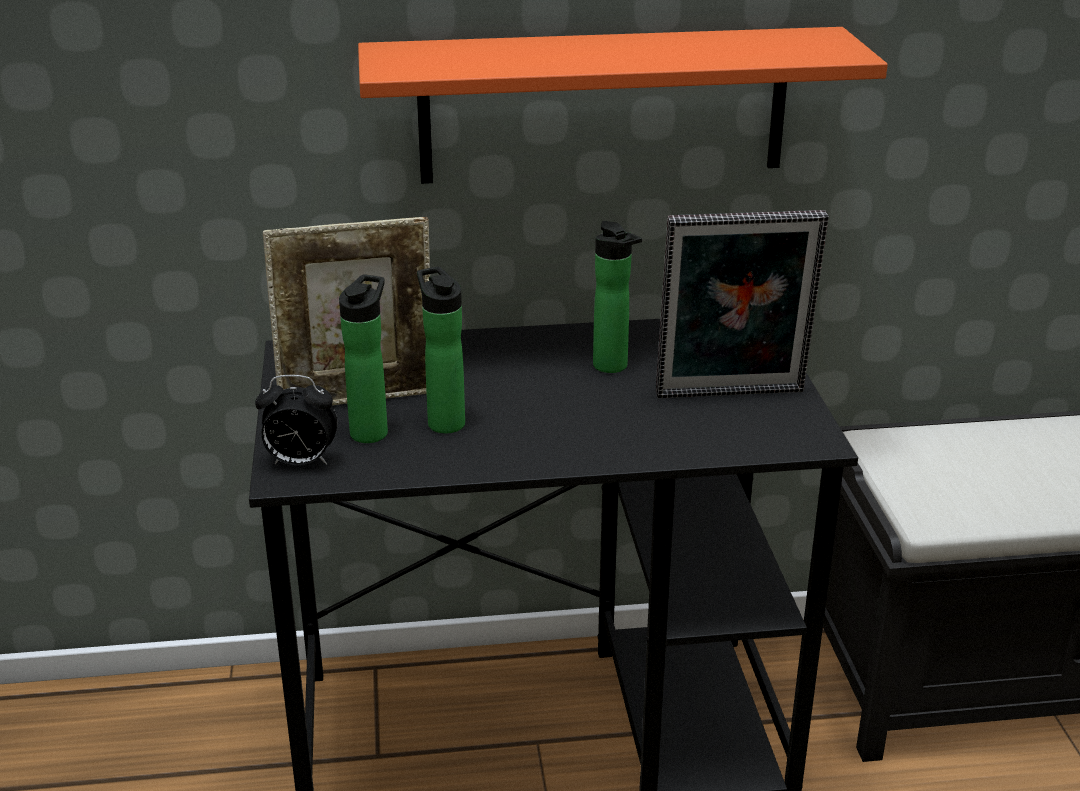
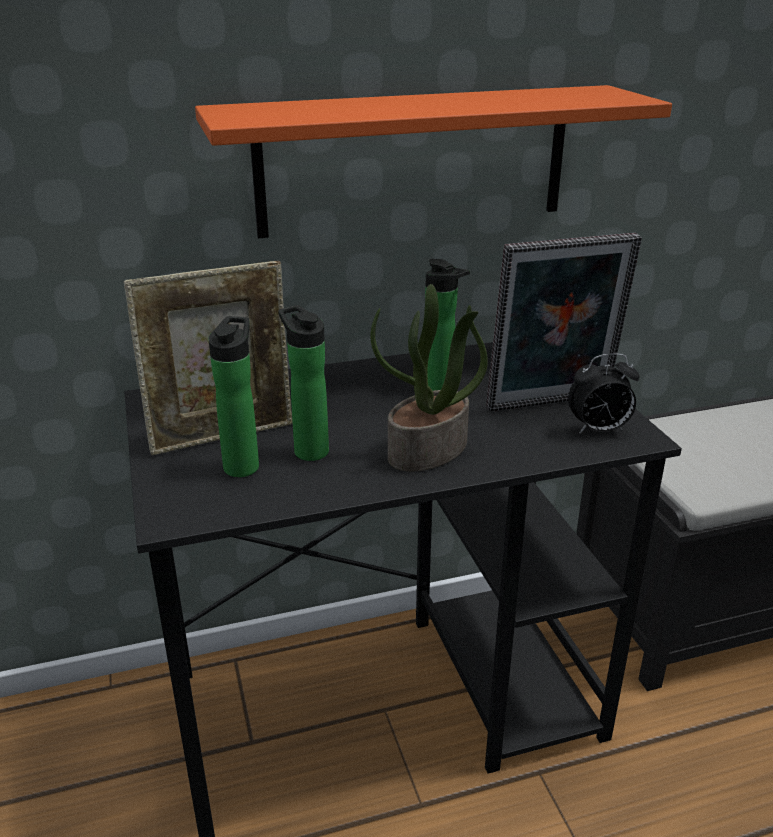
camera: 10 degrees left, 0 degrees up
alarm clock [255,375,338,465] -> alarm clock moved to [568,353,640,434]
none -> potted plant [370,284,488,472]

